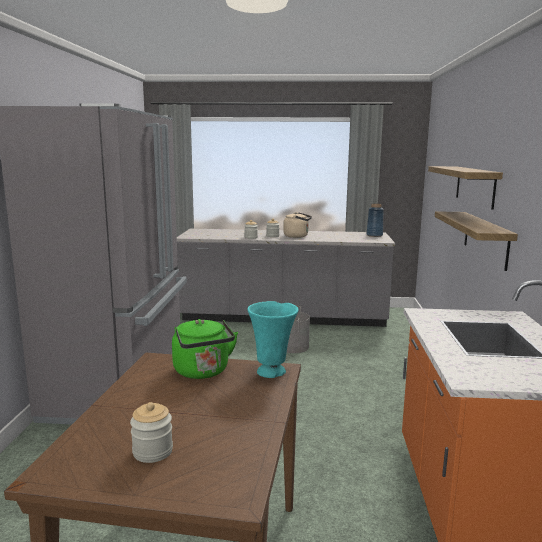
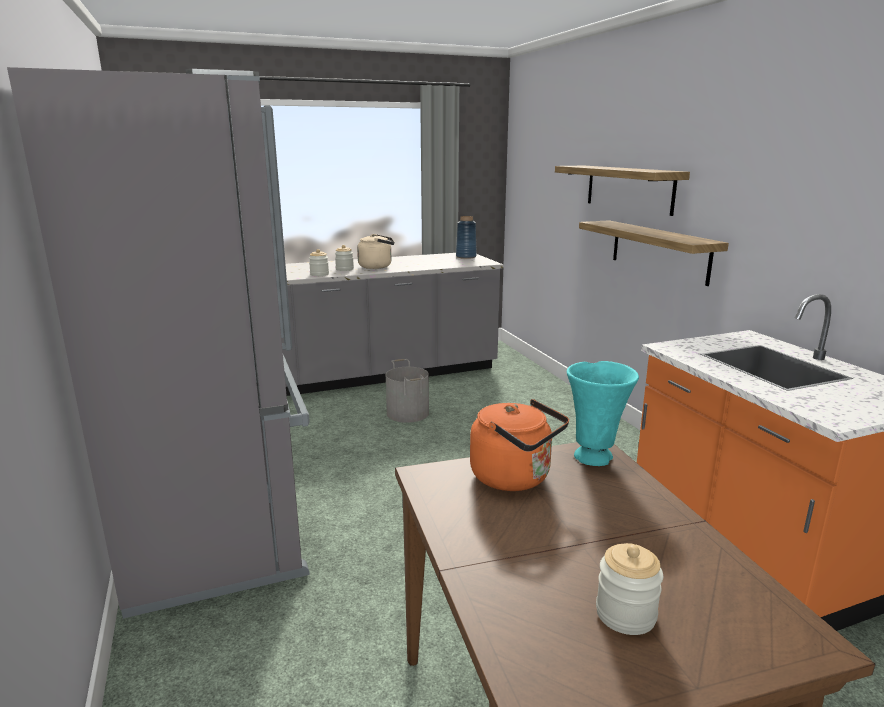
camera: 25 degrees left, 5 degrees up
green kettle [172,319,238,379] -> orange kettle [470,399,569,491]

